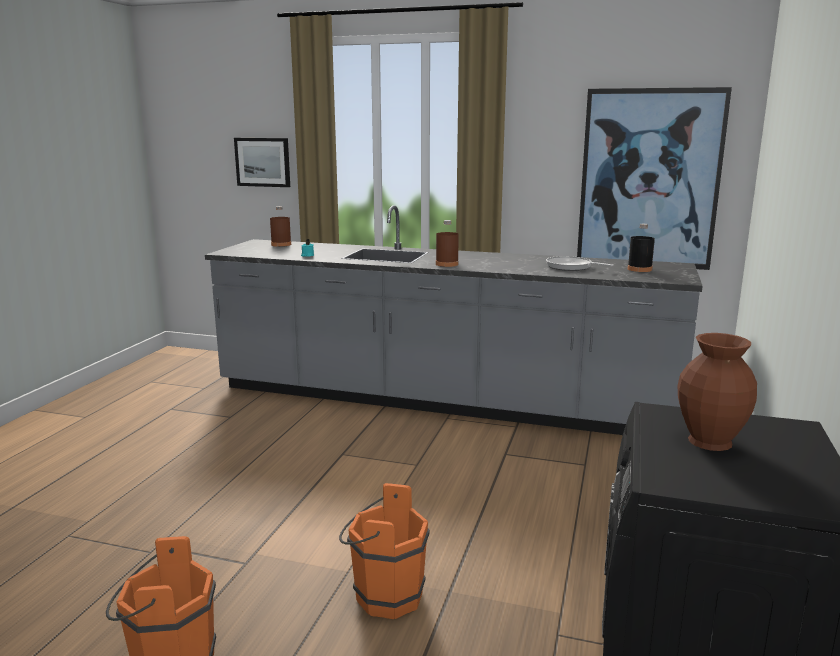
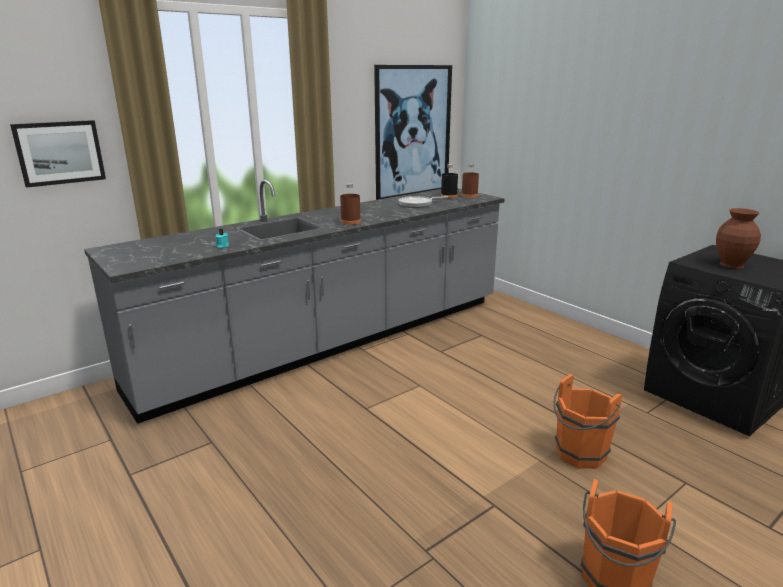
camera: 55 degrees left, 5 degrees up
brown bottle [270,206,291,247] -> brown bottle moved to [461,164,479,198]

